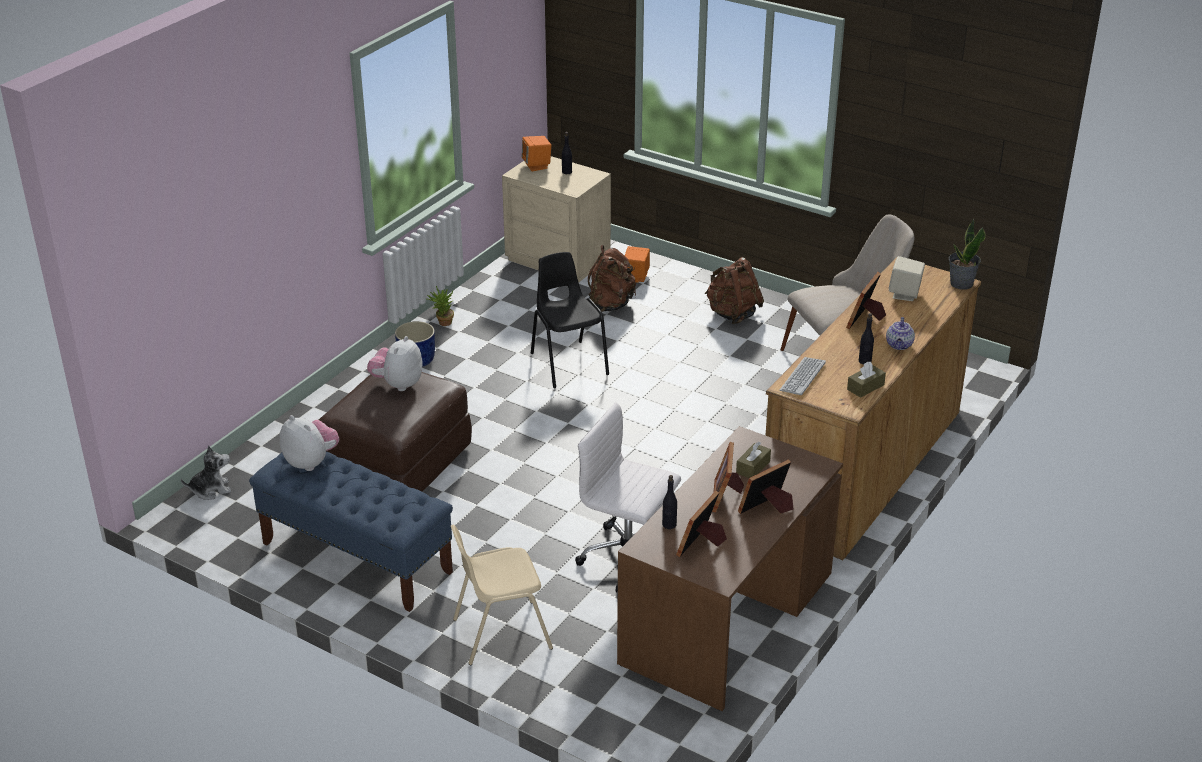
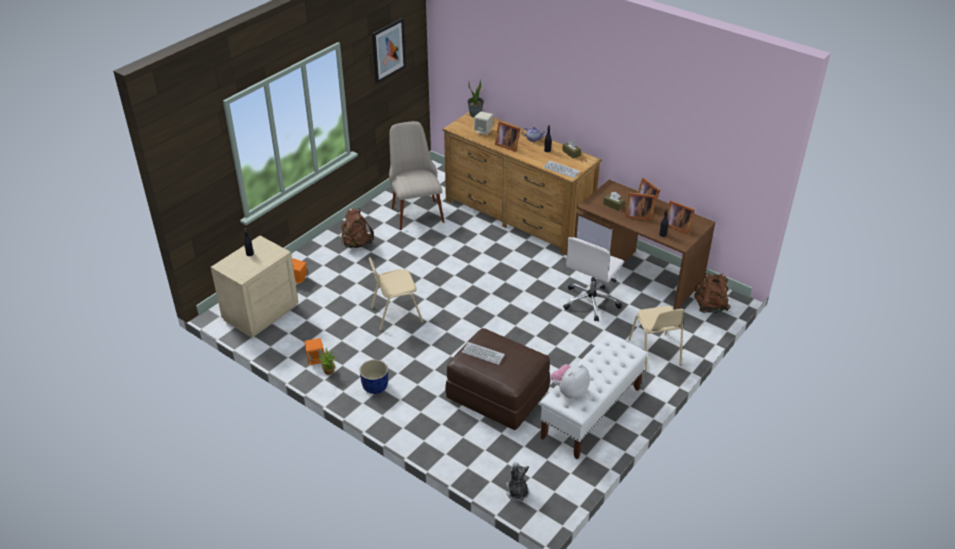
camera: 85 degrees left, 5 degrees up
blue bench [249,451,453,612] -> white bench [540,333,648,460]
plush toy [367,336,423,391] -> keyboard [462,342,505,365]
orange speaker [521,136,551,171] -> orange speaker moved to [305,338,324,365]
black chair [531,252,609,388] -> beige chair [368,257,423,331]
brown backpack [588,245,636,312] -> brown backpack moved to [695,273,730,313]
none -> picture [372,18,406,83]

